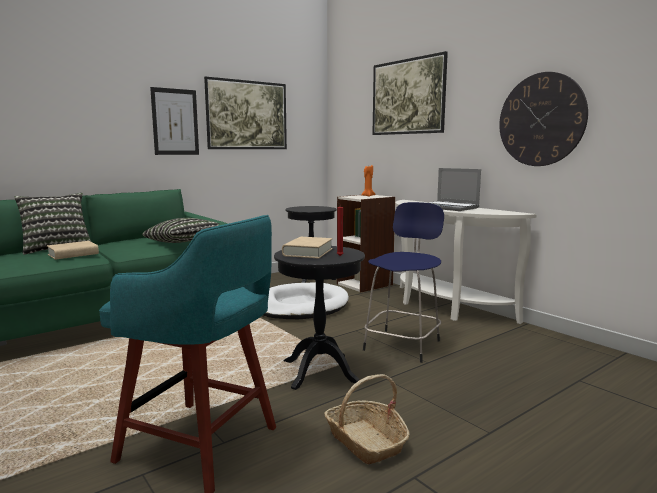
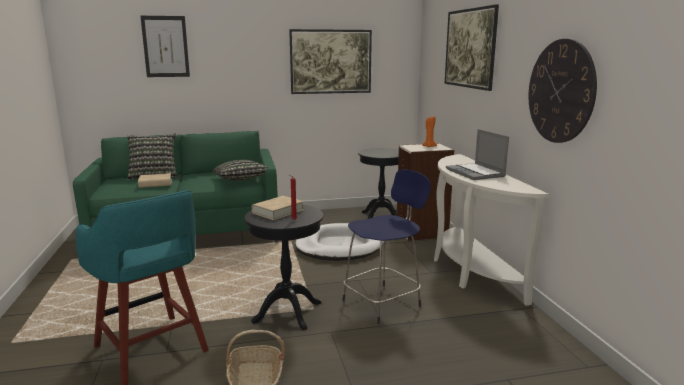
camera: 25 degrees right, 5 degrees up
picture [150,87,199,155] -> picture moved to [140,16,190,77]

